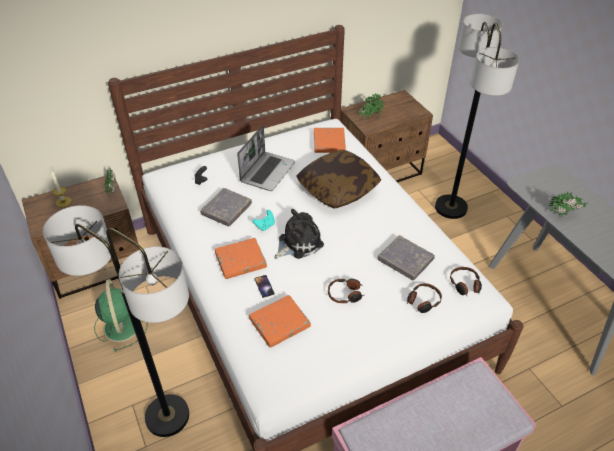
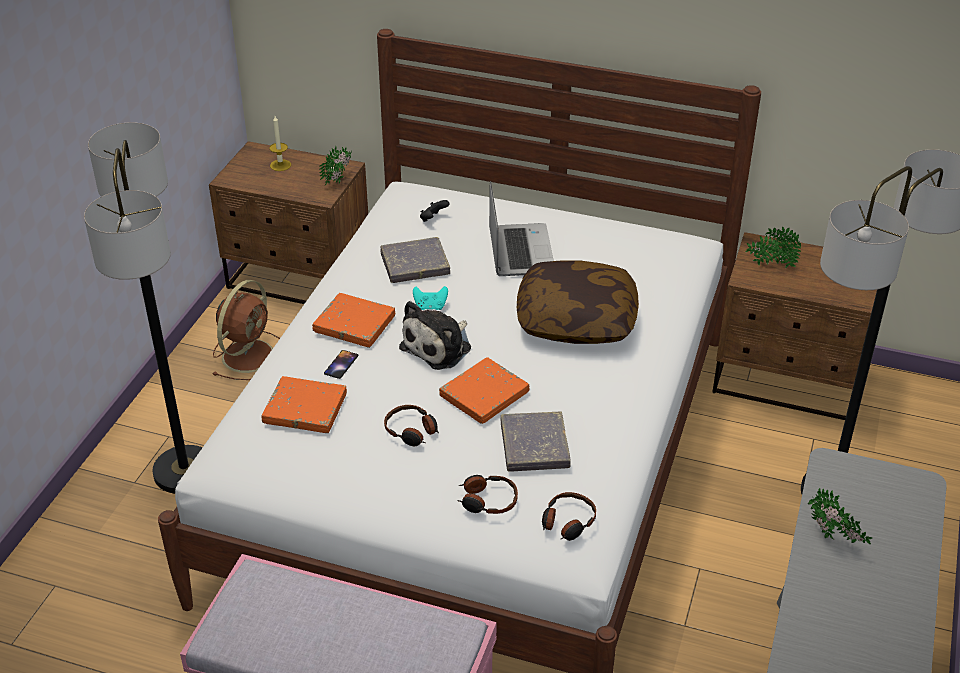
camera: 45 degrees right, 5 degrees down
green fan [94,279,148,352] -> brown fan [212,280,280,380]
laptop [237,125,295,191] -> laptop turned 75 degrees counterclockwise [489,181,554,276]
plush toy [274,209,324,259] -> plush toy turned 120 degrees clockwise [399,301,471,370]
orange book [314,128,346,153] -> orange book moved to [439,357,529,424]

